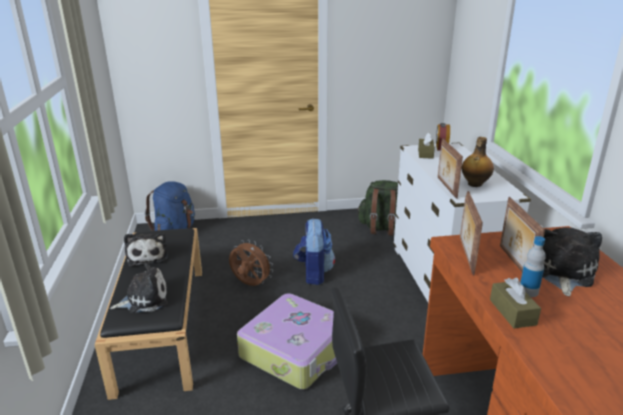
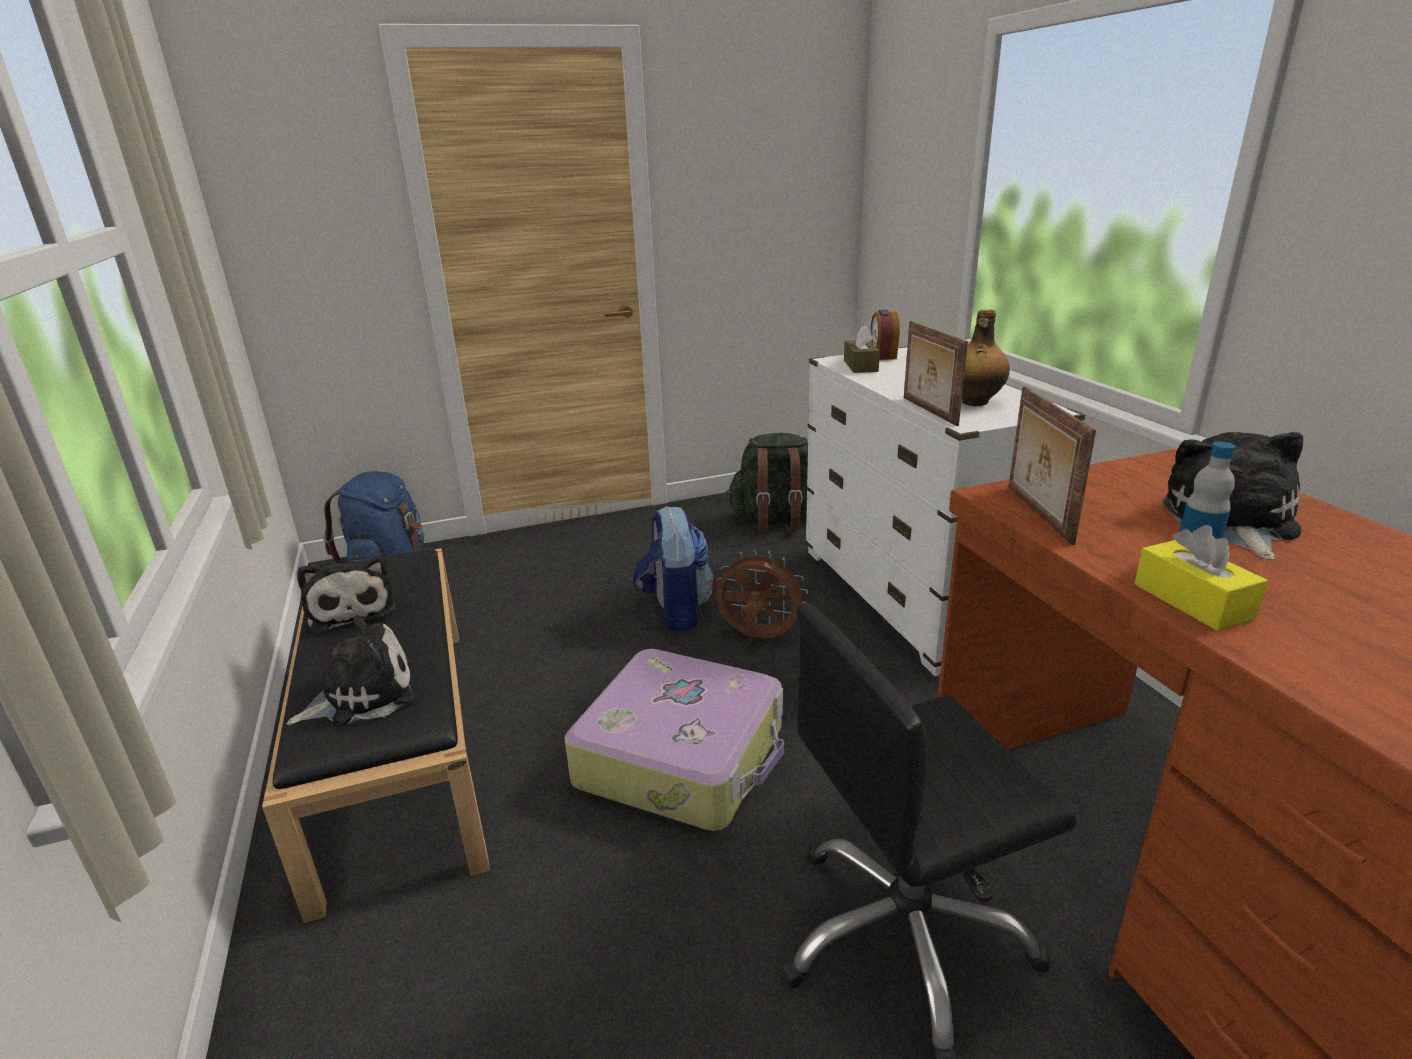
camera: 10 degrees left, 0 degrees up
brown fan [229,239,273,286] -> brown fan moved to [716,549,808,638]
brown tissue box [490,278,541,328] -> yellow tissue box [1134,525,1268,630]
picture frame [500,197,545,272] -> none

